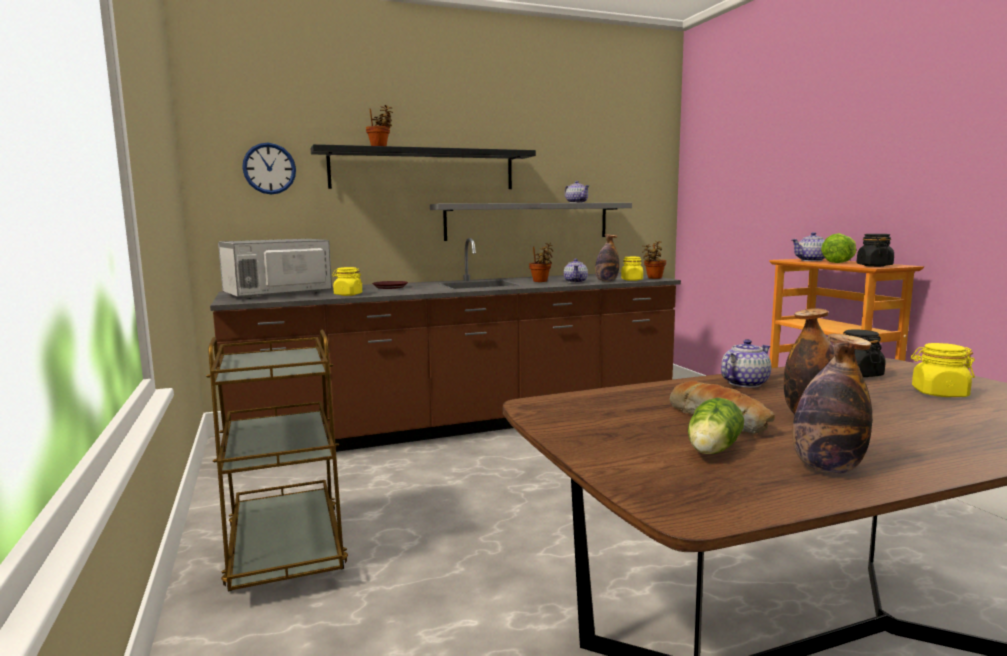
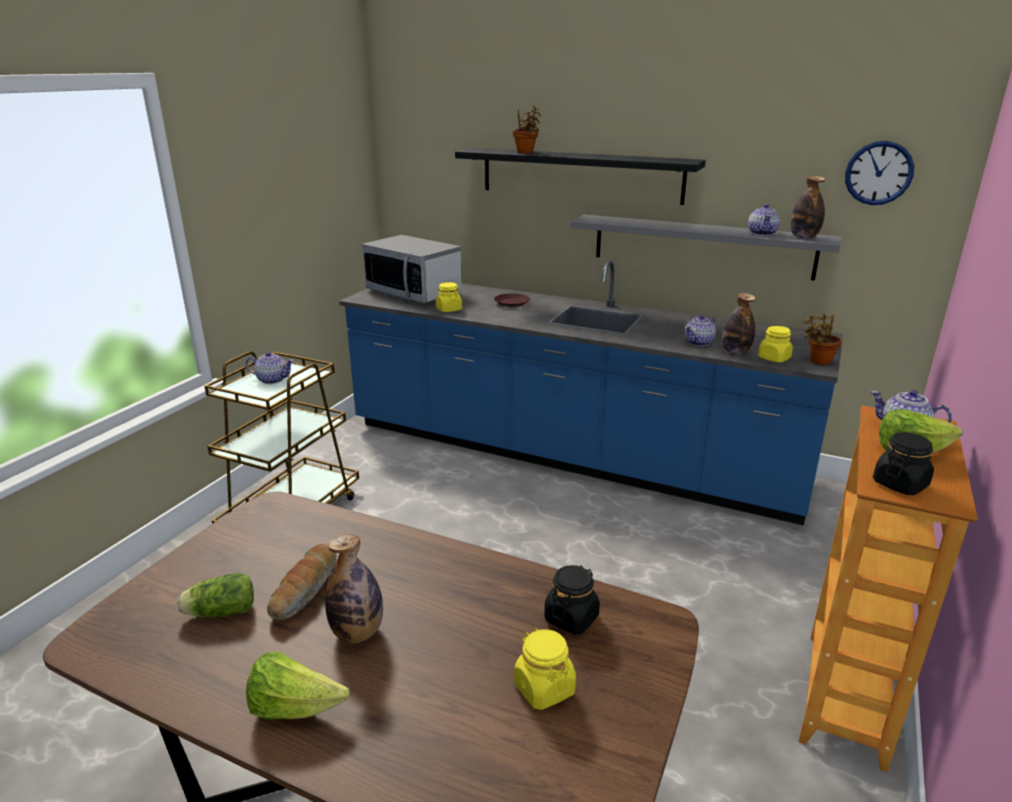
camera: 45 degrees right, 15 degrees up
brown counter [210,238,681,452] -> blue counter [339,261,843,525]
microwave [218,239,332,299] -> microwave turned 150 degrees counterclockwise [362,235,462,303]
wall clock [242,143,296,195] -> wall clock moved to [845,141,914,205]
potted plant [529,243,553,282] -> none
teapot [721,339,771,388] -> teapot moved to [246,352,294,384]
bottle [792,334,872,474] -> bottle moved to [791,176,825,239]
none -> lettuce [246,652,350,719]

